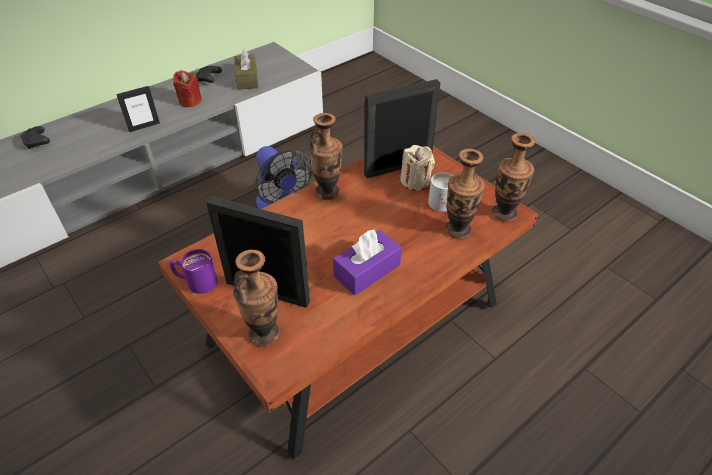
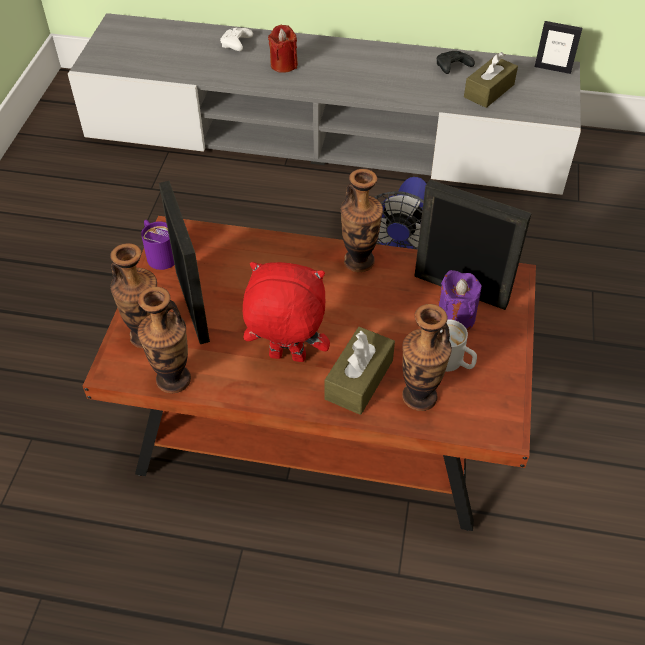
camera: 50 degrees right, 5 degrees up
black game controller [20,126,50,149] -> white game controller [220,27,253,51]
picture frame [116,86,160,132] -> picture frame moved to [535,21,582,74]
red candle [173,70,202,107] -> red candle moved to [268,25,298,73]
purple tissue box [333,230,402,295] -> red plush toy [243,262,330,362]
beige candle [400,145,435,191] -> purple candle [438,270,482,330]
vase [492,133,535,222] -> vase moved to [138,286,191,394]
none -> brown tissue box [325,327,395,415]

